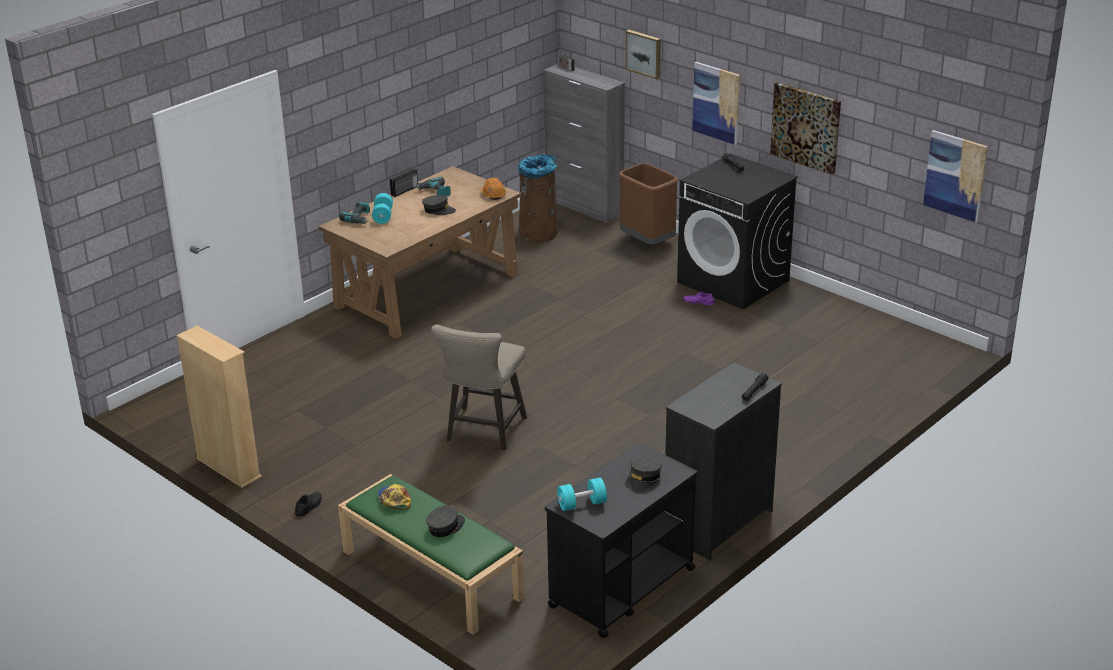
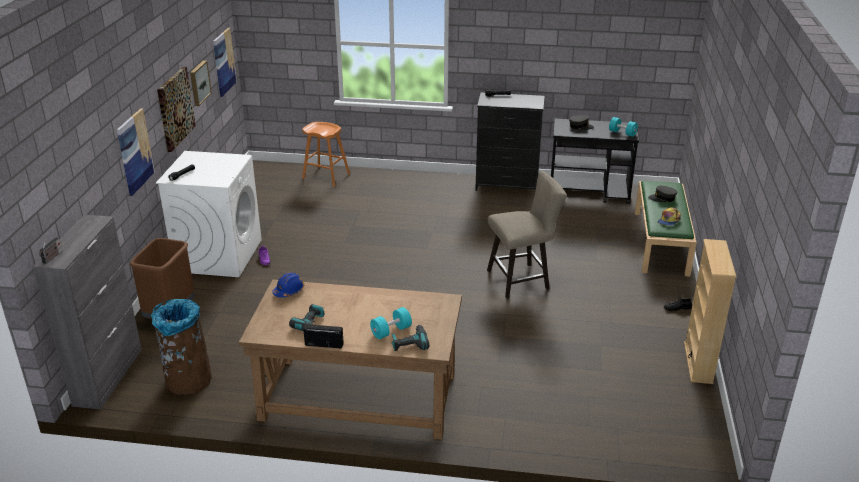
camera: 125 degrees left, 0 degrees up
grey cap [422,195,456,215] -> none
orange hard hat [482,177,506,200] -> blue hard hat [273,272,304,298]
picture [626,30,661,79] -> picture moved to [190,61,212,106]
black washing machine [677,154,798,309] -> white washing machine [156,151,262,277]
none -> orange stool [302,122,350,187]

